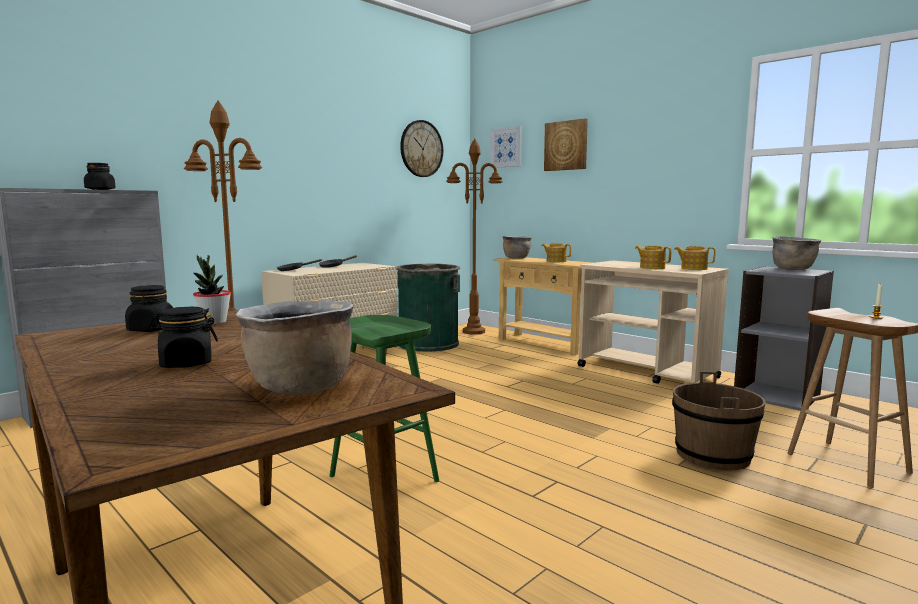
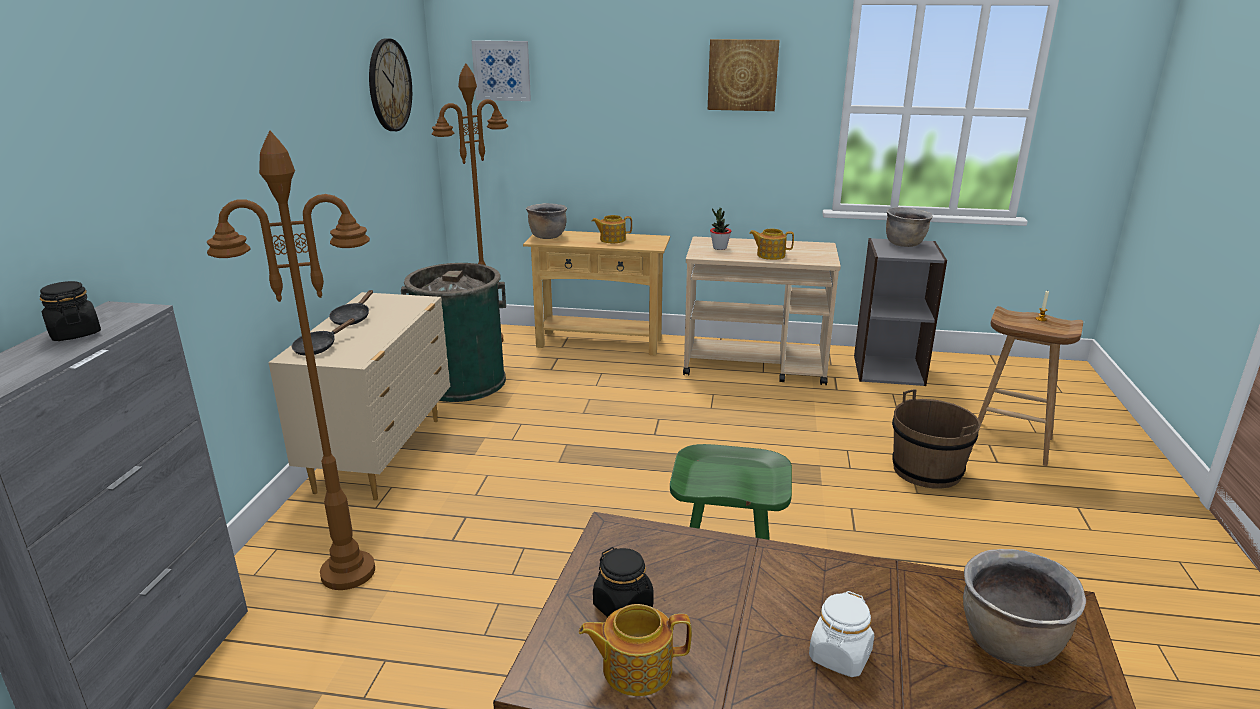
camera: 35 degrees left, 15 degrees up
black jar [148,307,218,368] -> white jar [809,591,874,677]
potted plant [193,255,231,325] -> potted plant moved to [710,208,732,250]
picture [544,118,588,171] -> picture moved to [708,39,779,111]
teapot [674,246,716,270] -> teapot moved to [579,604,691,696]

